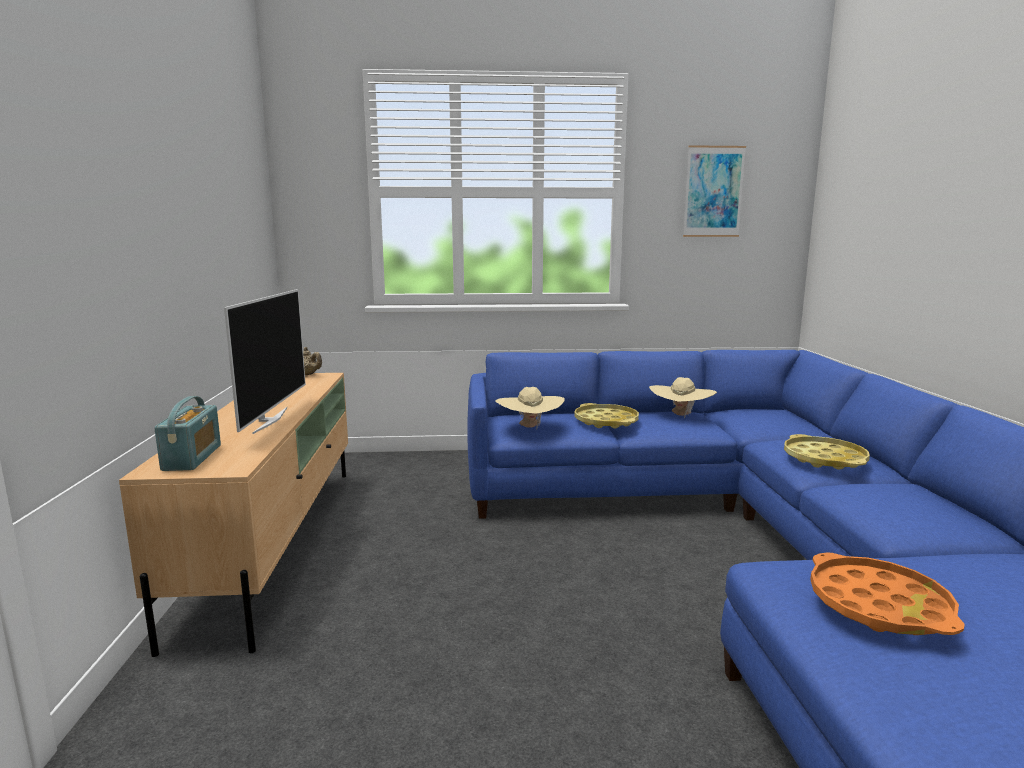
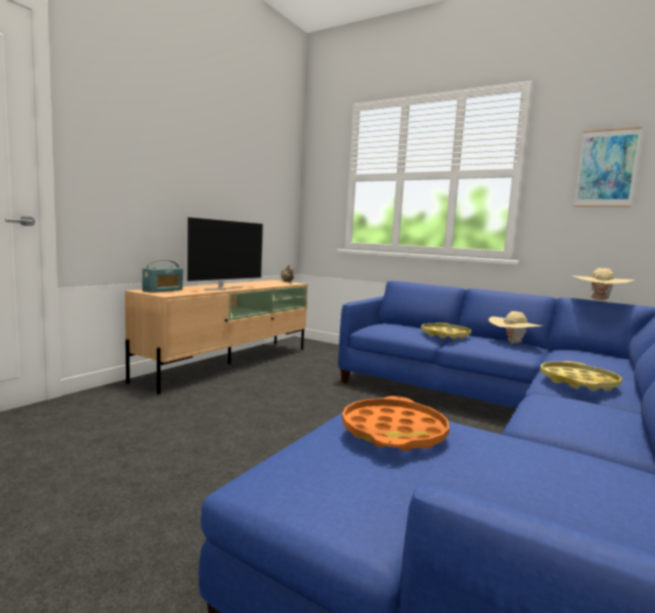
camera: 35 degrees right, 5 degrees down
beige hat [495,387,564,430] -> beige hat moved to [571,268,635,302]

